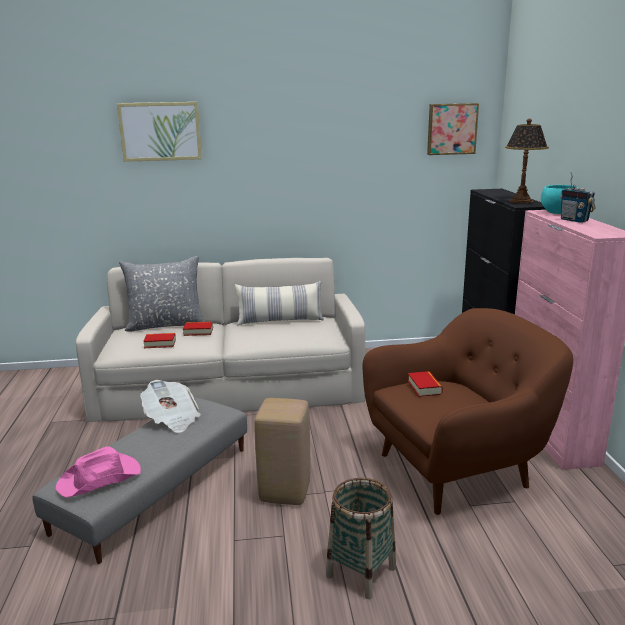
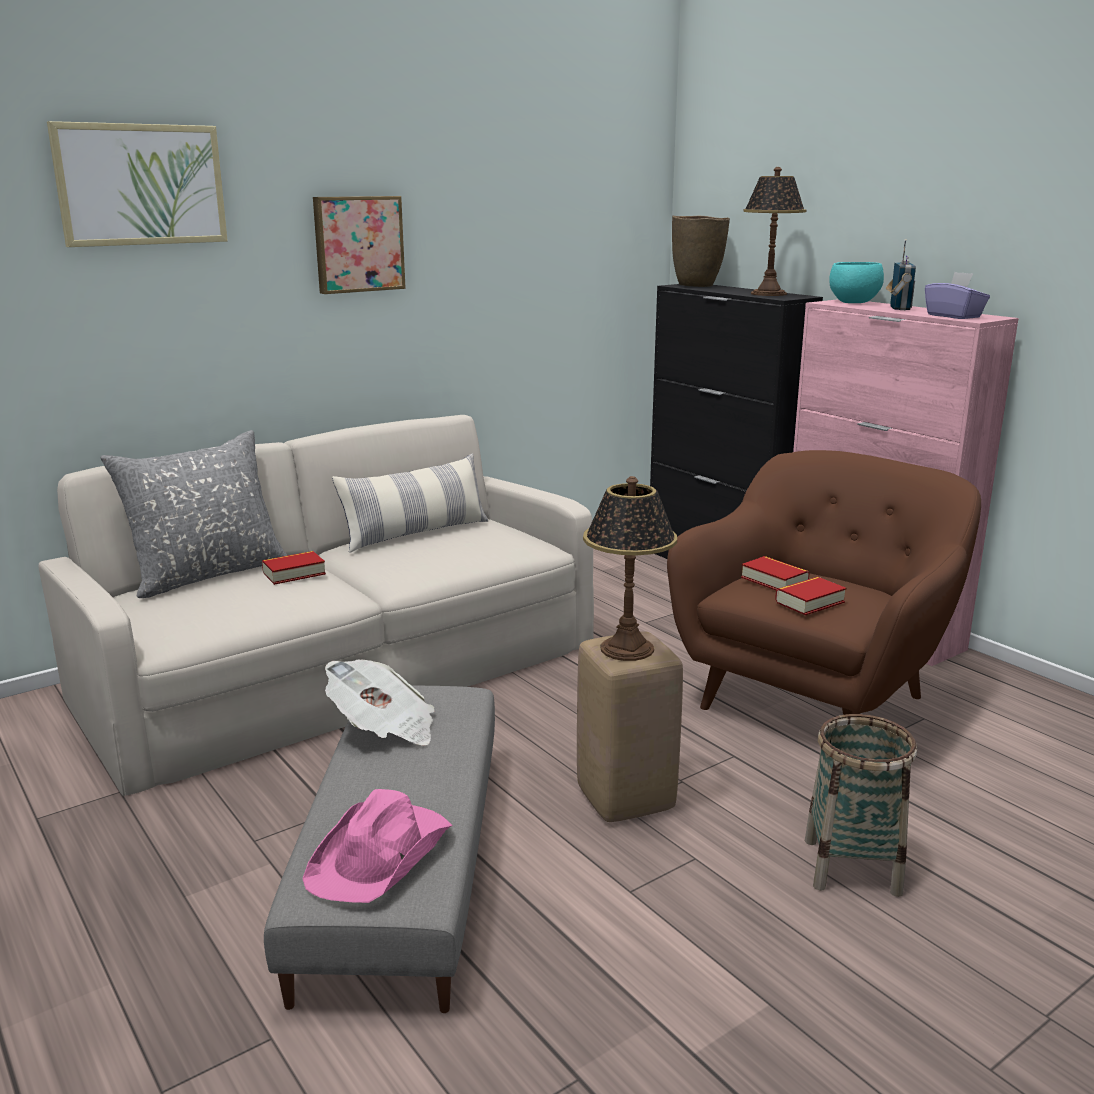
camera: 30 degrees left, 0 degrees up
book [143,333,176,348] -> book moved to [775,577,847,615]
picture [427,103,479,155] -> picture moved to [313,196,406,294]
radio [560,172,596,223] -> radio turned 105 degrees counterclockwise [886,240,916,310]
none -> table lamp [583,476,677,661]
none -> brown vase [672,216,730,287]
none -> purple tissue box [925,272,990,319]

